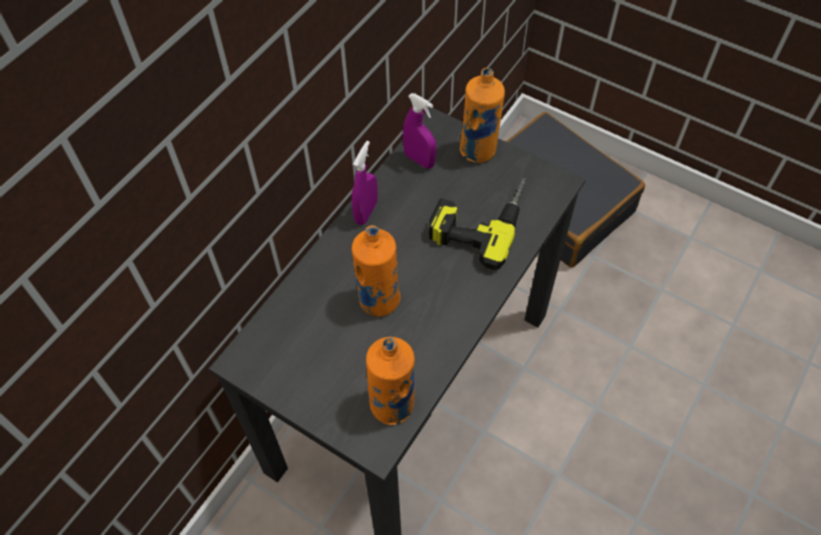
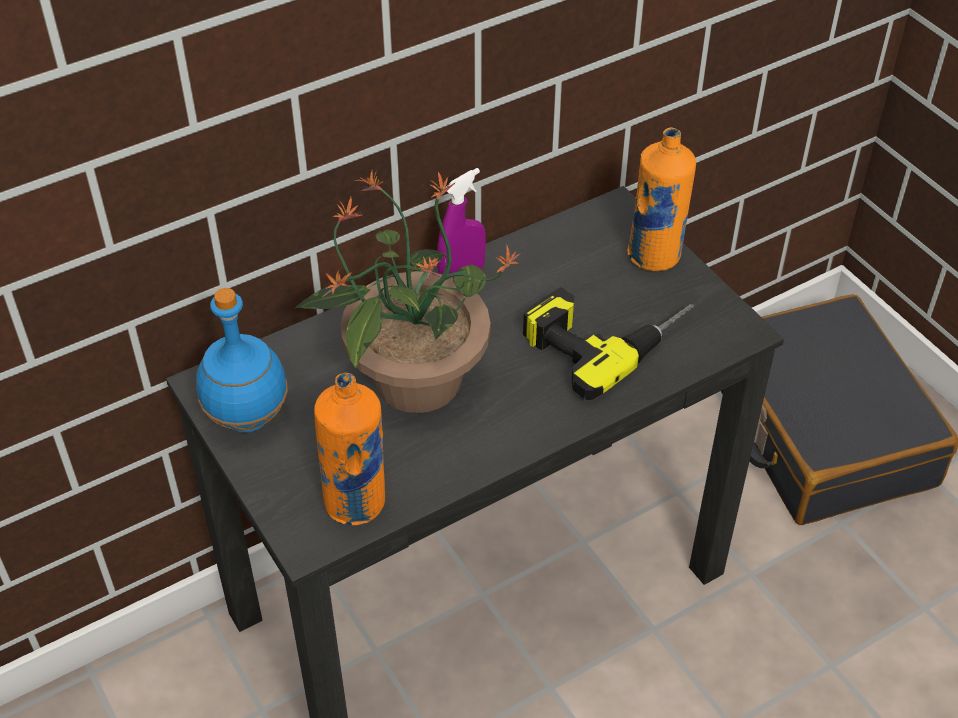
camera: 25 degrees right, 10 degrees down
orange bottle [352,225,401,317] -> potted plant [295,171,520,413]
purple spray bottle [403,93,437,168] -> none
none -> blue bottle [196,288,288,433]

